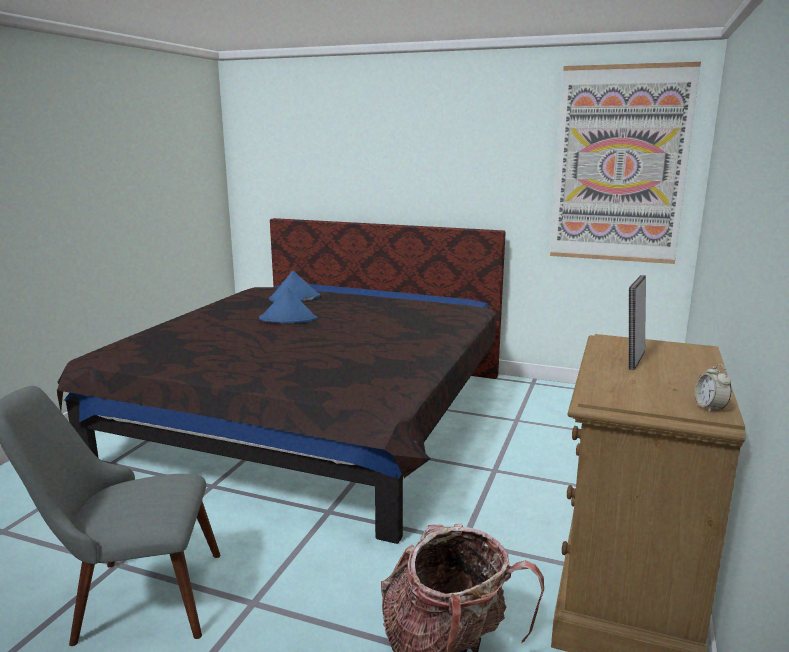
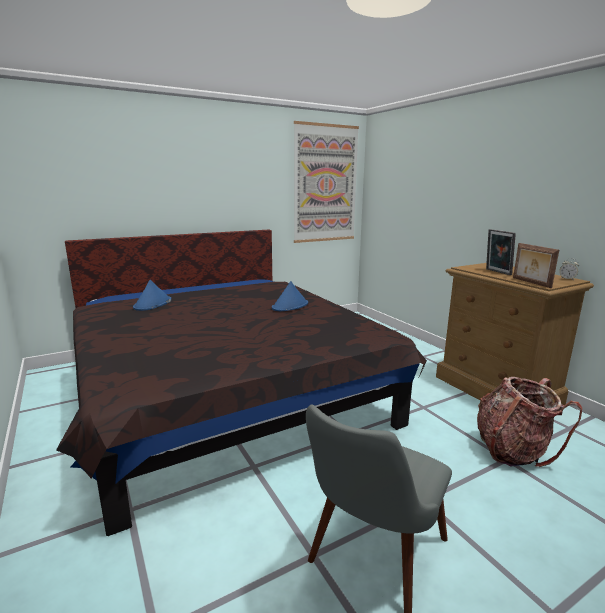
camera: 50 degrees left, 0 degrees up
blue hat [259,288,317,323] -> blue hat moved to [272,281,308,311]
none -> picture frame [513,243,559,288]

